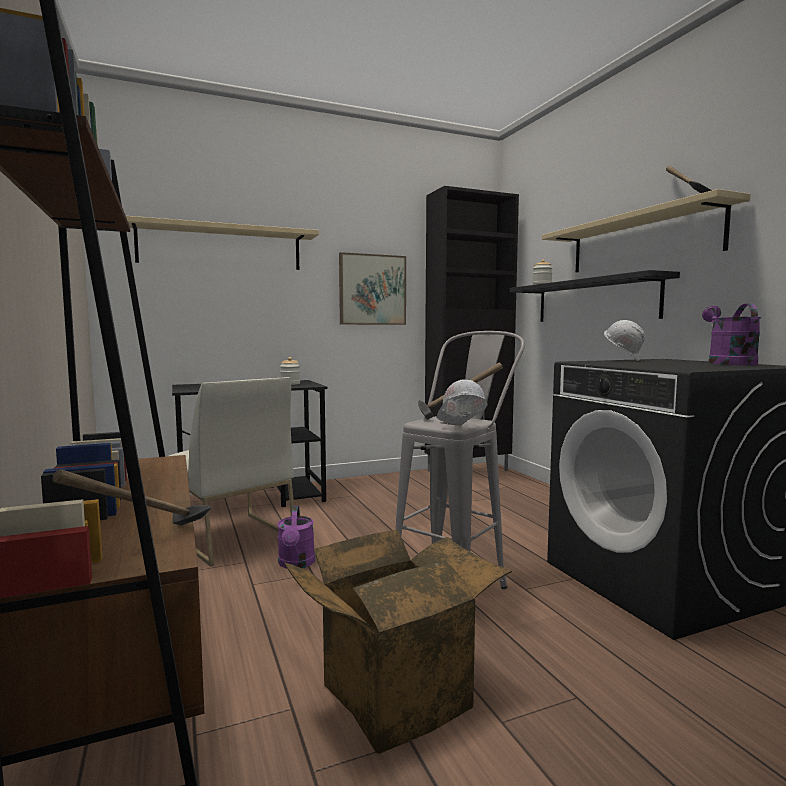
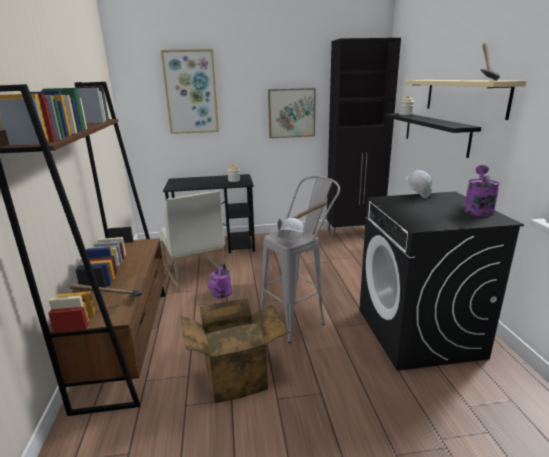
camera: 15 degrees right, 15 degrees up
beige shelf [126,216,319,270] -> picture [161,49,219,134]

